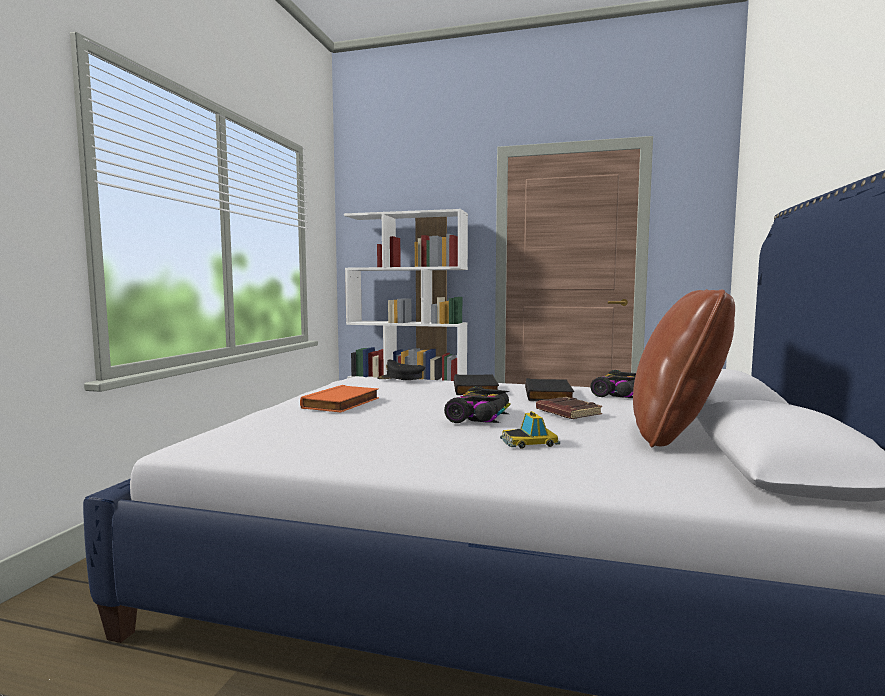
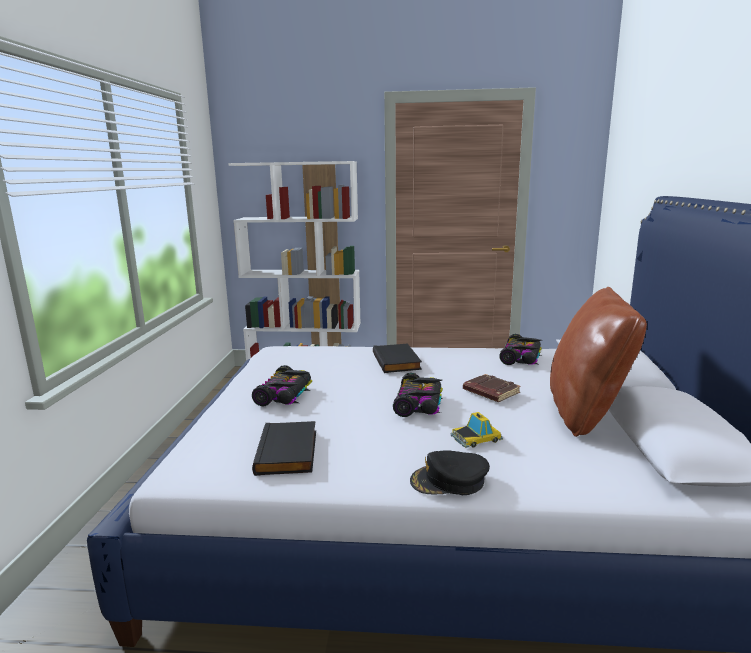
camera: 10 degrees left, 10 degrees up
orange book [300,385,379,413] -> toy car [252,365,313,406]
black cap [377,360,425,380] -> black cap moved to [410,450,490,495]
black book [525,378,574,401] -> black book moved to [252,421,316,476]

